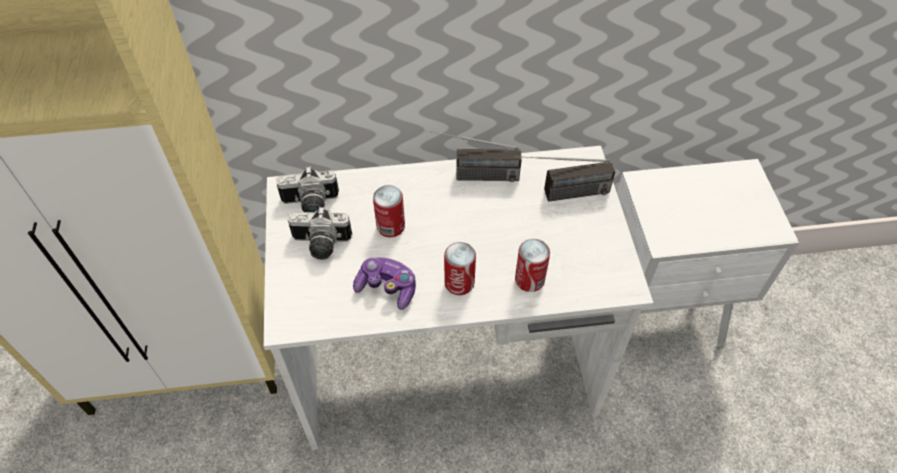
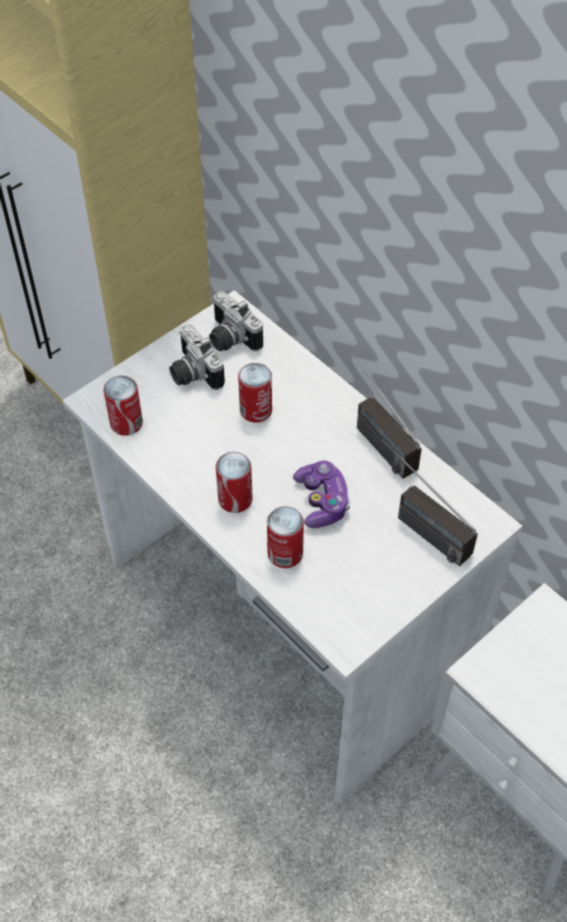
camera: 55 degrees right, 0 degrees up
game controller [353,257,416,310] -> game controller moved to [293,460,351,528]
none -> can [103,376,143,436]

